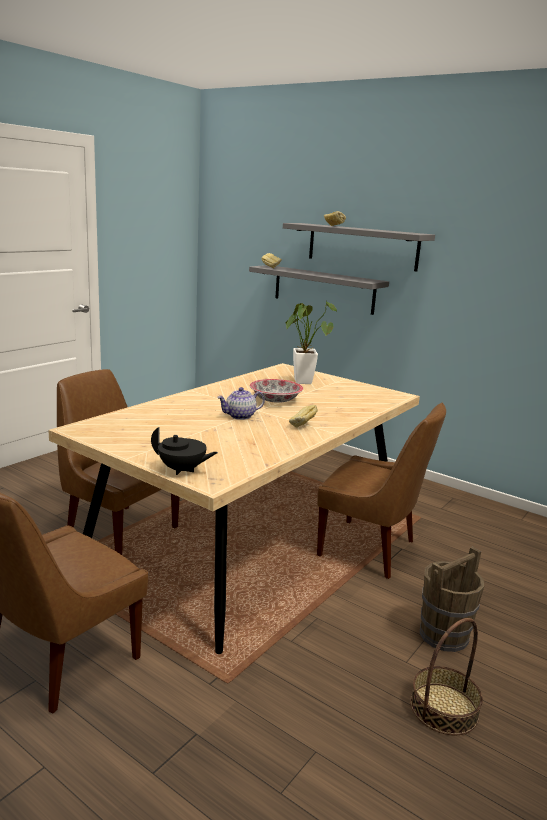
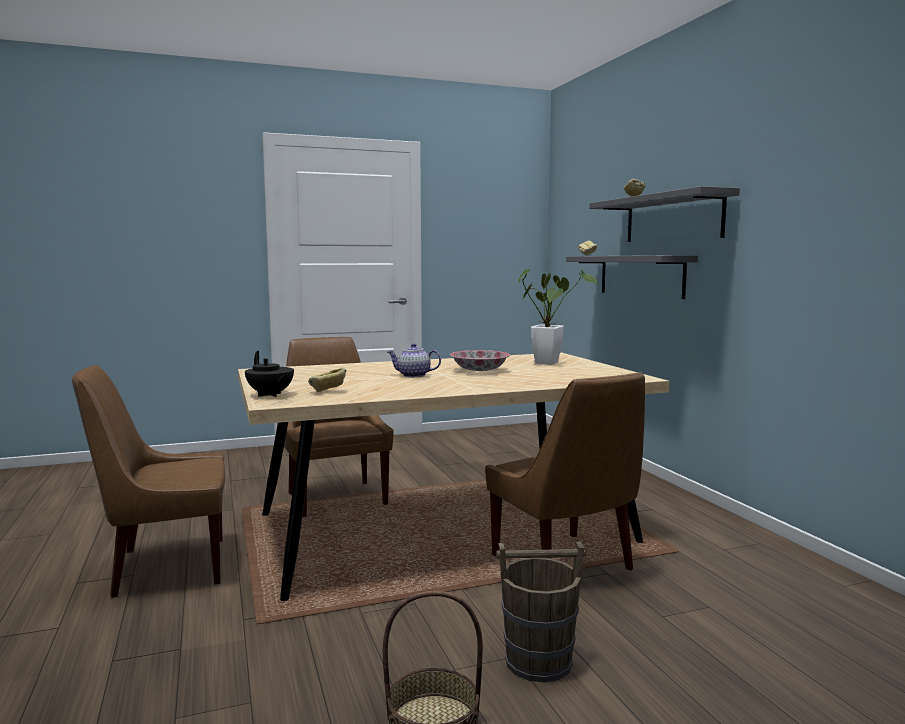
camera: 35 degrees right, 10 degrees down
bread [289,405,318,428] -> bread moved to [308,368,346,392]

